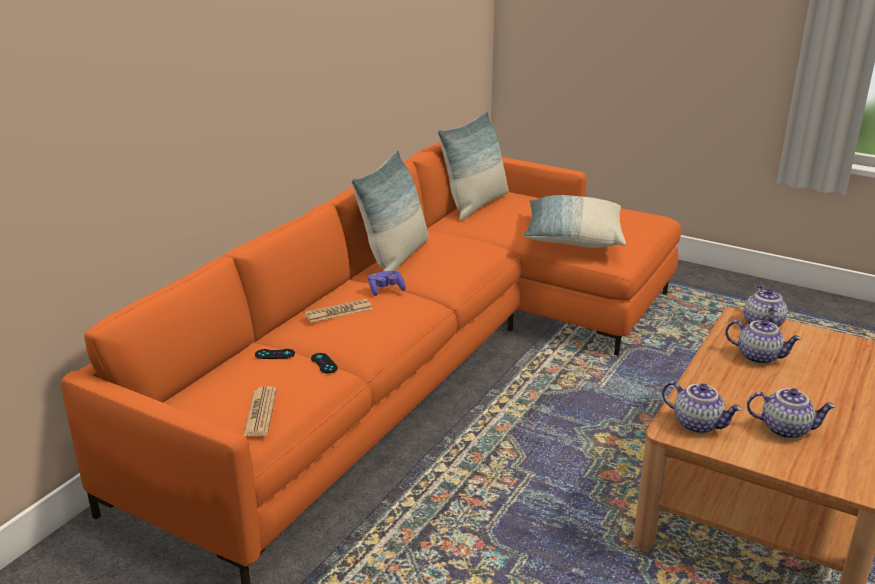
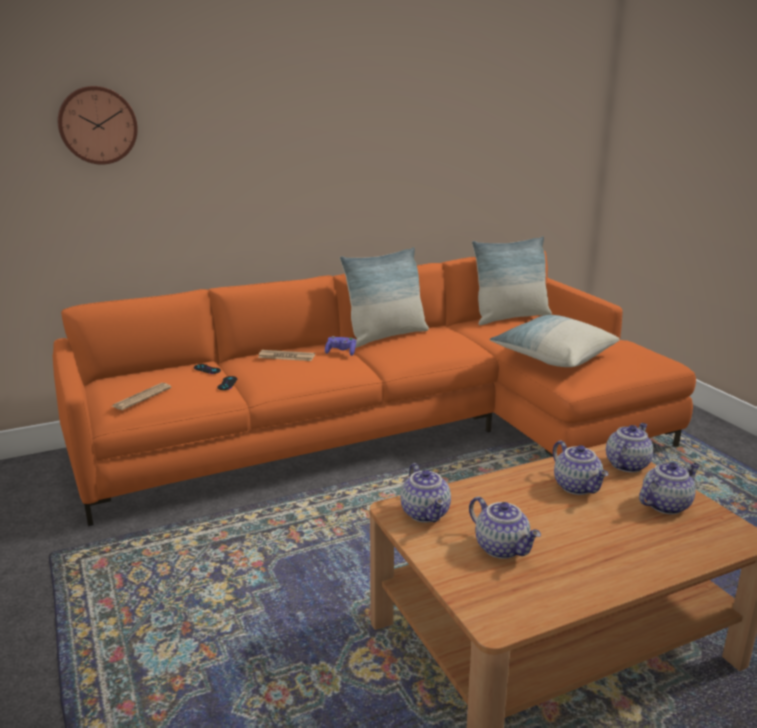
camera: 35 degrees right, 5 degrees down
none -> wall clock [58,86,138,165]
none -> teapot [639,462,700,514]

